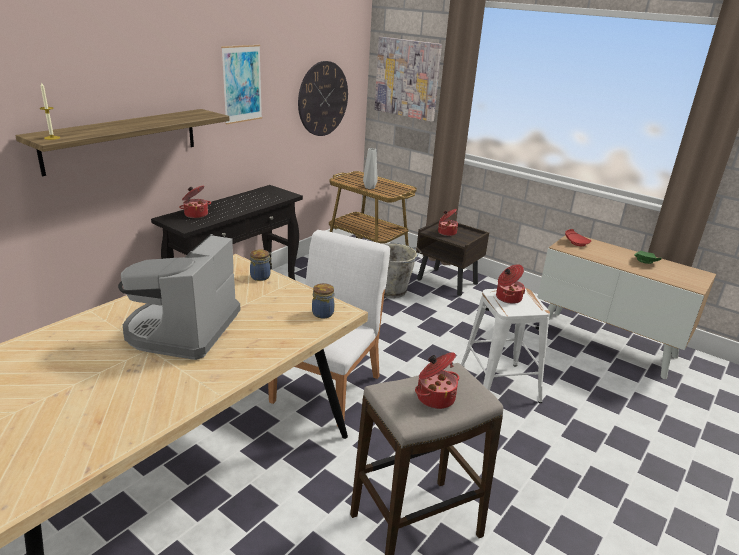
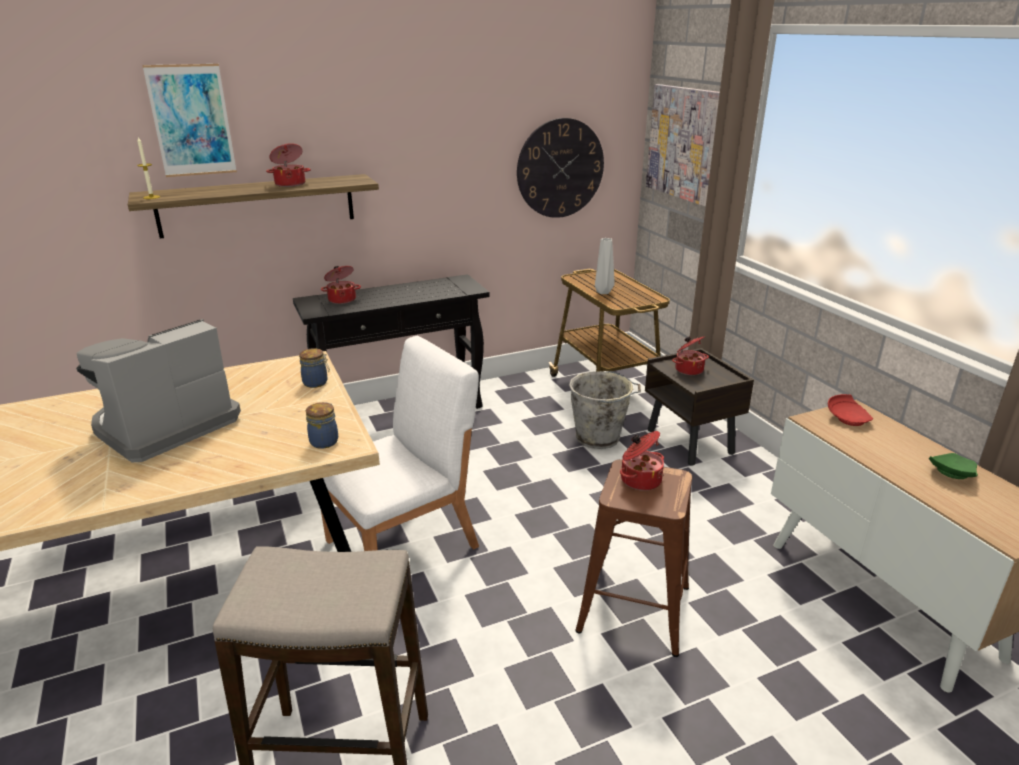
camera: 30 degrees right, 0 degrees up
picture [221,45,262,124] -> picture moved to [142,64,237,177]
cooking pot [415,352,459,409] -> cooking pot moved to [266,143,311,187]
white stool [461,288,550,403] -> brown stool [575,460,692,657]

